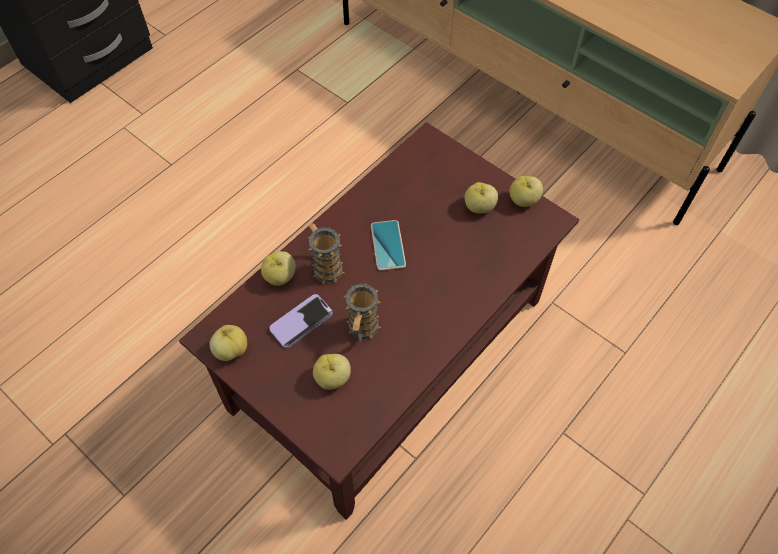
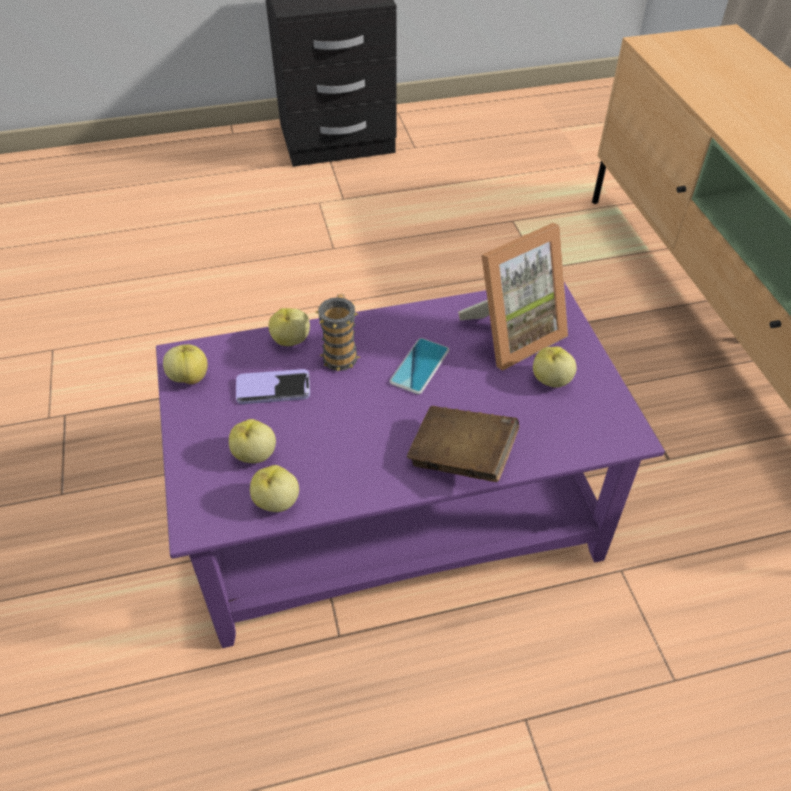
camera: 35 degrees right, 10 degrees down
brown coffee table [179,122,579,520] -> purple coffee table [156,282,665,648]
mug [343,284,381,342] -> none
apple [509,176,543,207] -> apple moved to [250,465,299,512]
none -> brown book [407,406,519,482]
none -> picture frame [458,223,568,370]

